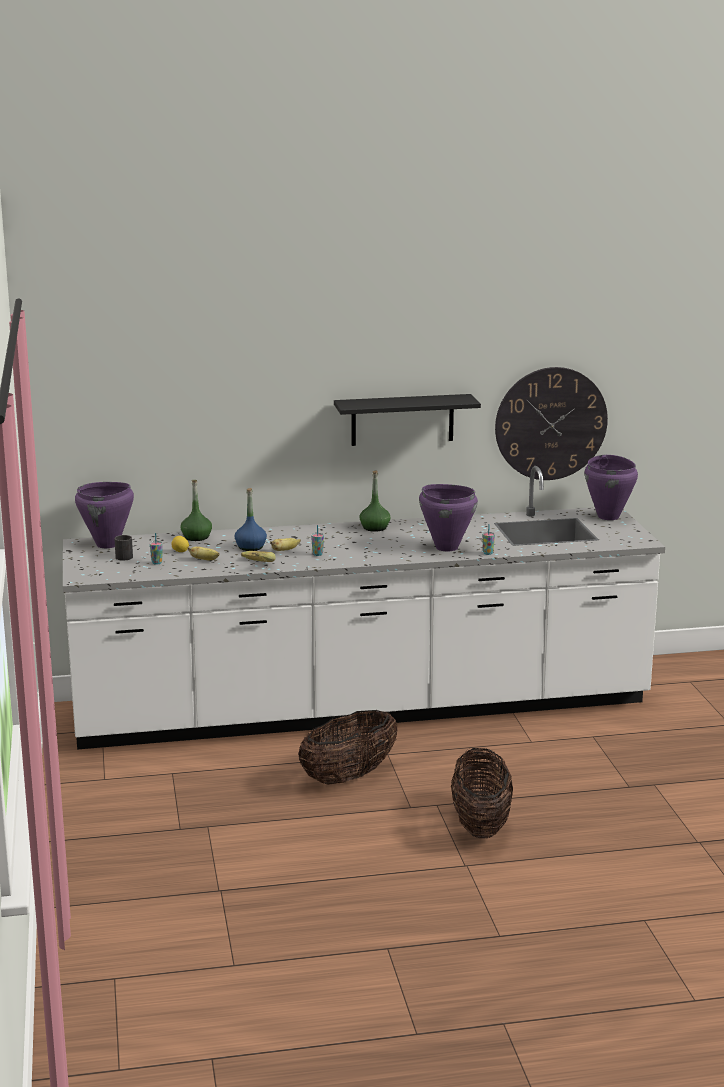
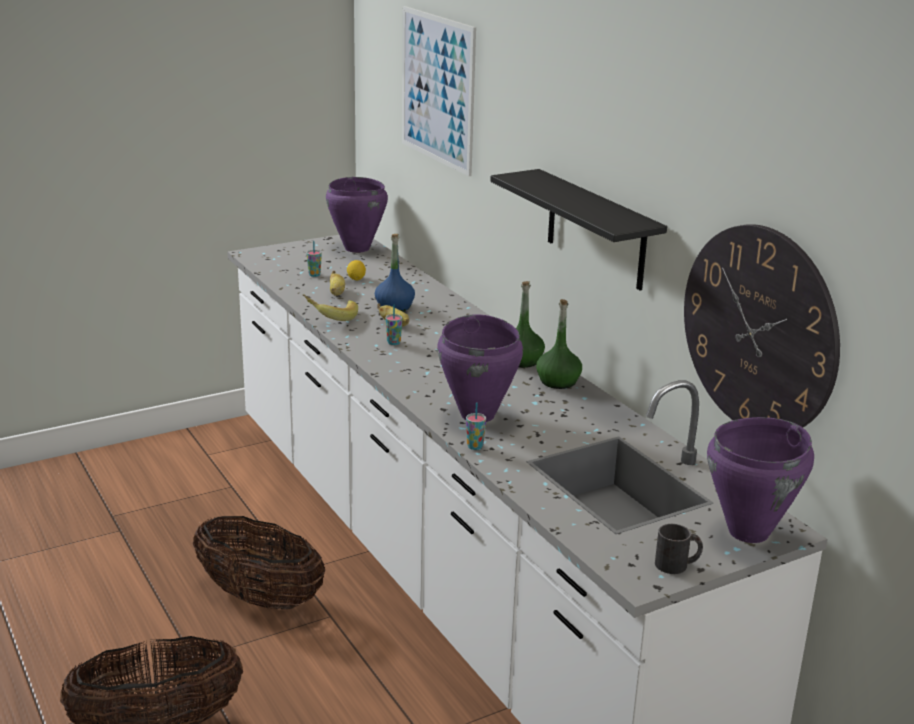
camera: 70 degrees right, 5 degrees up
black mug [114,535,133,561] -> black mug moved to [655,524,703,574]
green bottle [180,480,212,541] -> green bottle moved to [536,299,582,389]
none -> picture [402,6,476,176]

